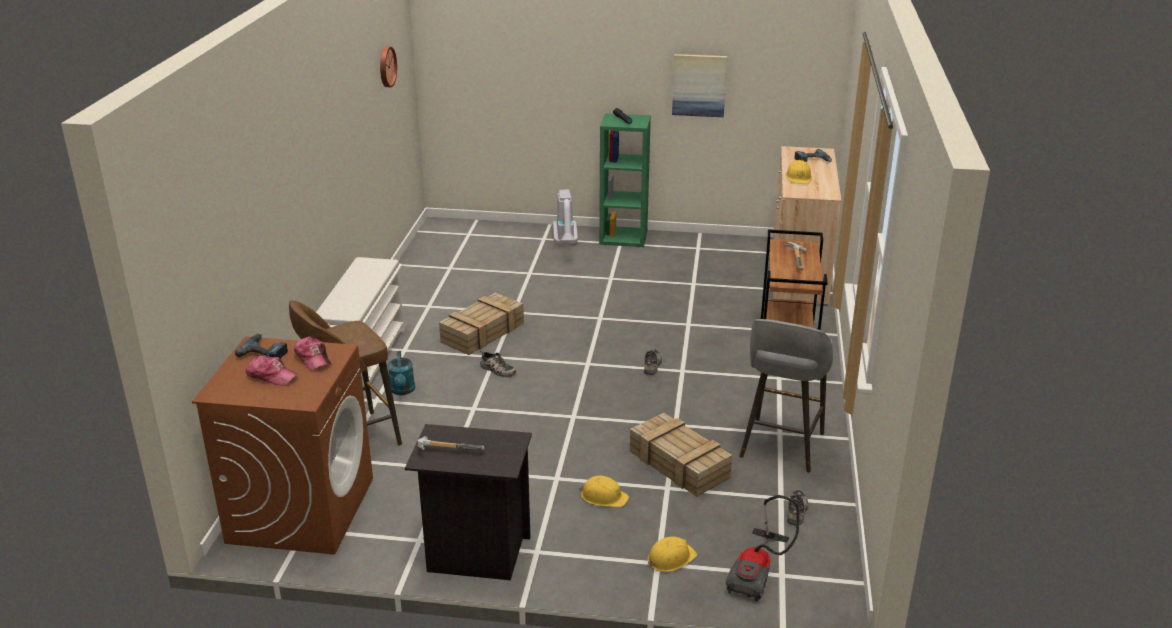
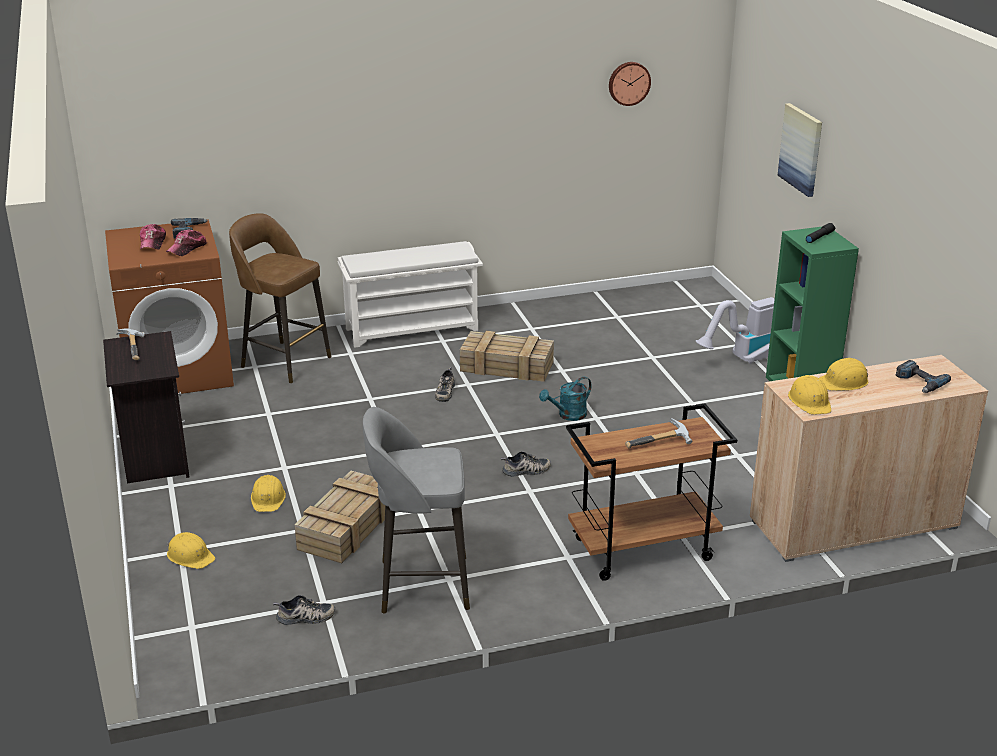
camera: 65 degrees right, 0 degrees up
turquoise watering can [388,351,415,395] -> turquoise watering can moved to [539,377,591,421]
picture [672,54,727,117] -> picture moved to [778,103,822,197]
vacuum cleaner [726,495,800,601] -> none
none -> yellow hard hat [788,375,831,415]

